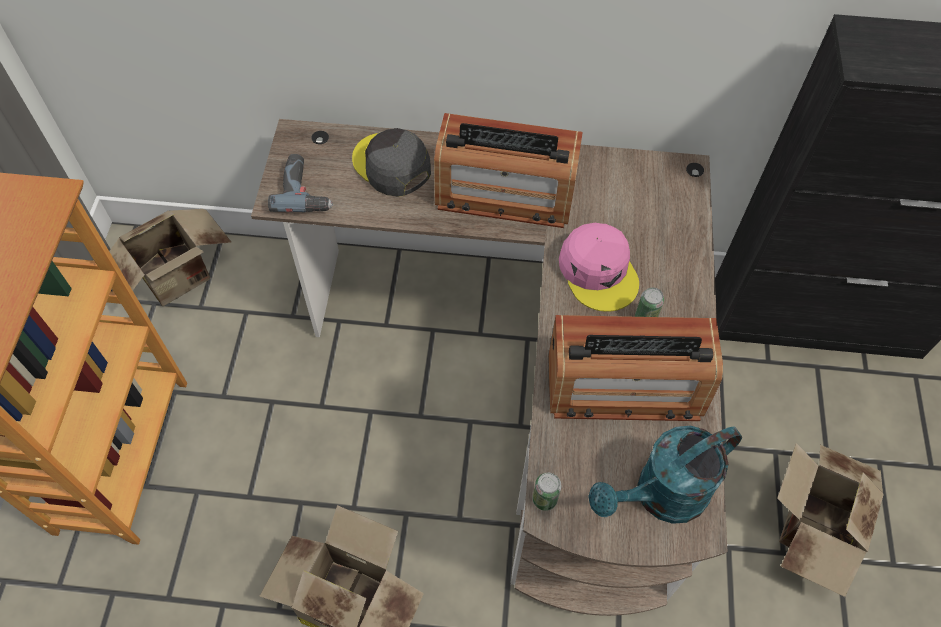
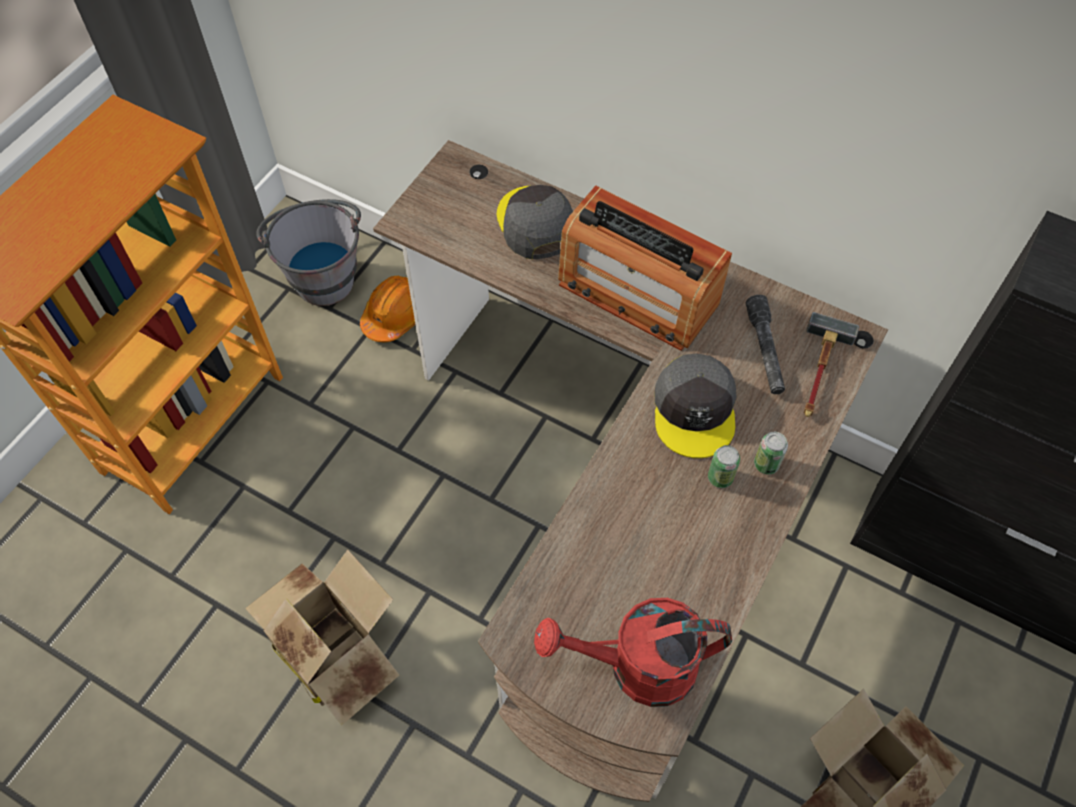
camera: 25 degrees right, 0 degrees up
cardboard box [109,209,232,306] -> grey bucket [256,199,361,306]
power drill [268,154,333,212] -> none
can [533,473,561,511] -> can moved to [754,432,788,475]
radio [548,315,723,421] -> none
pink cap [559,223,639,312] -> grey cap [654,353,736,458]
turquoise watering can [588,426,742,524] -> red watering can [534,598,732,707]
none -> orange hard hat [360,276,415,342]
none -> grey flashlight [746,295,785,394]
none -> hammer [804,312,859,417]

